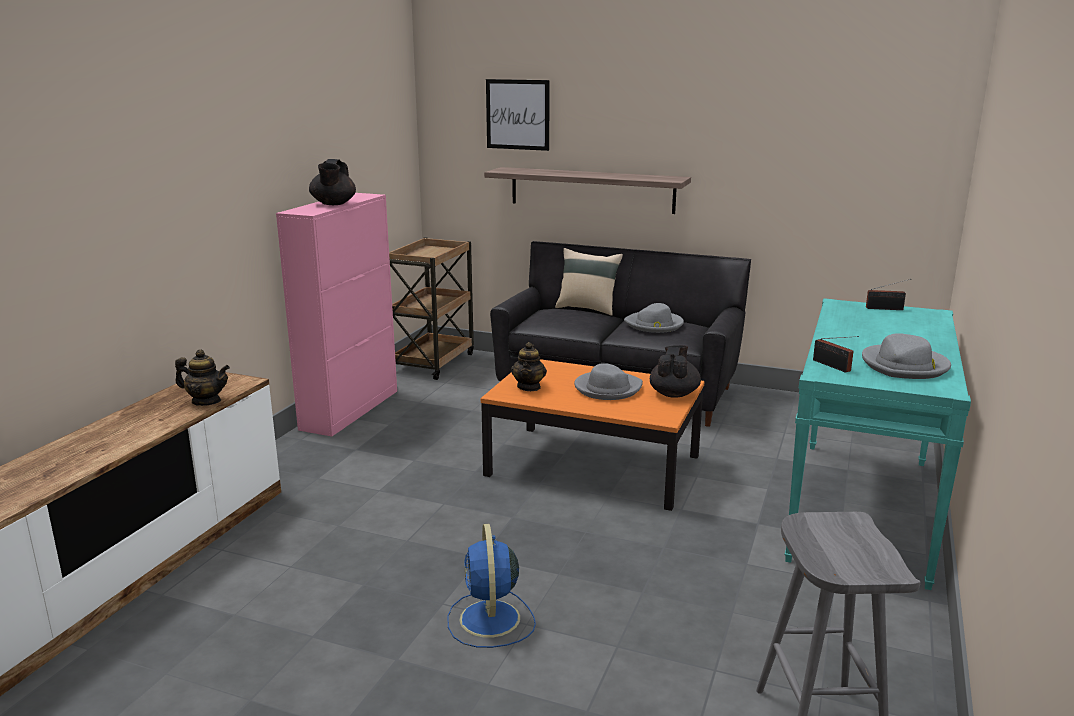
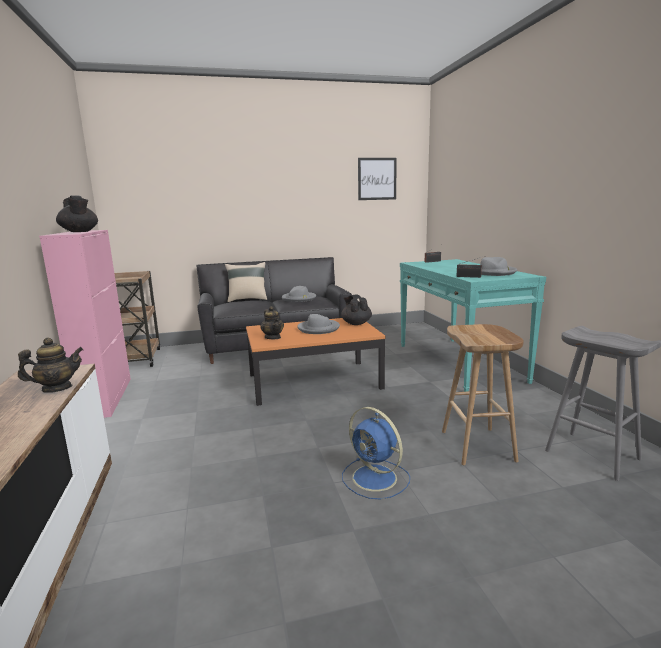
camera: 35 degrees left, 5 degrees down
shelf [484,167,691,214] -> none
picture [486,79,550,151] -> picture moved to [358,158,397,200]
none -> brown stool [442,324,524,465]

